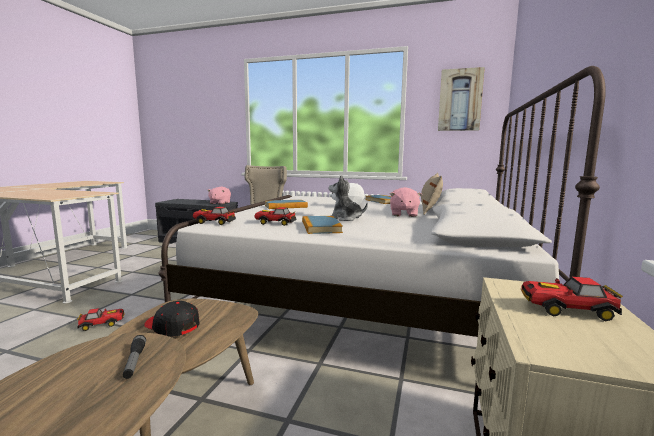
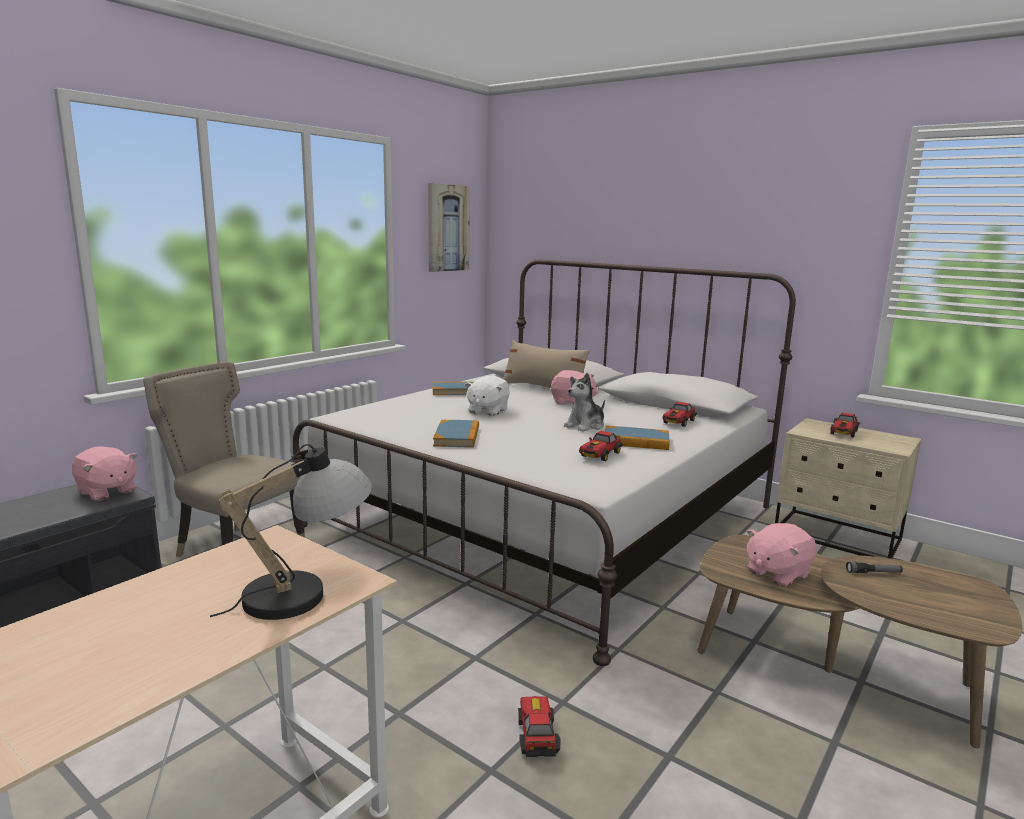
camera: 70 degrees left, 5 degrees up
black cap [144,301,200,336] -> pink plush toy [746,523,817,587]
toy car [193,207,236,225] -> toy car moved to [663,402,697,427]
none -> table lamp [210,444,372,620]

